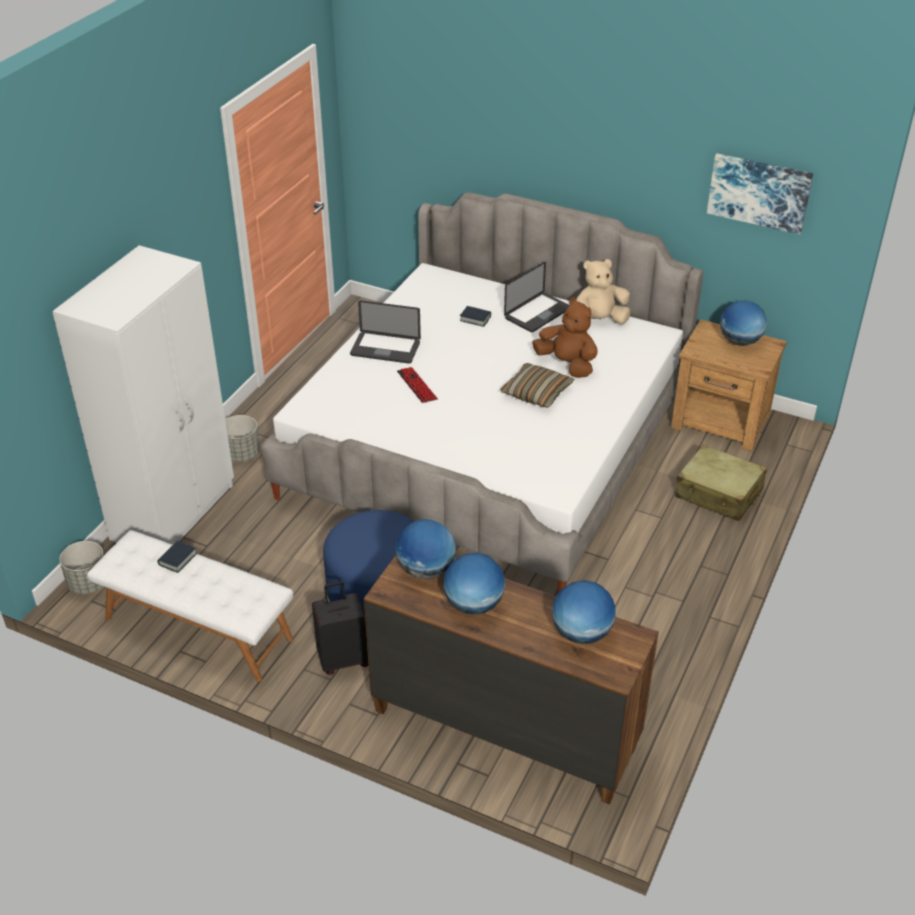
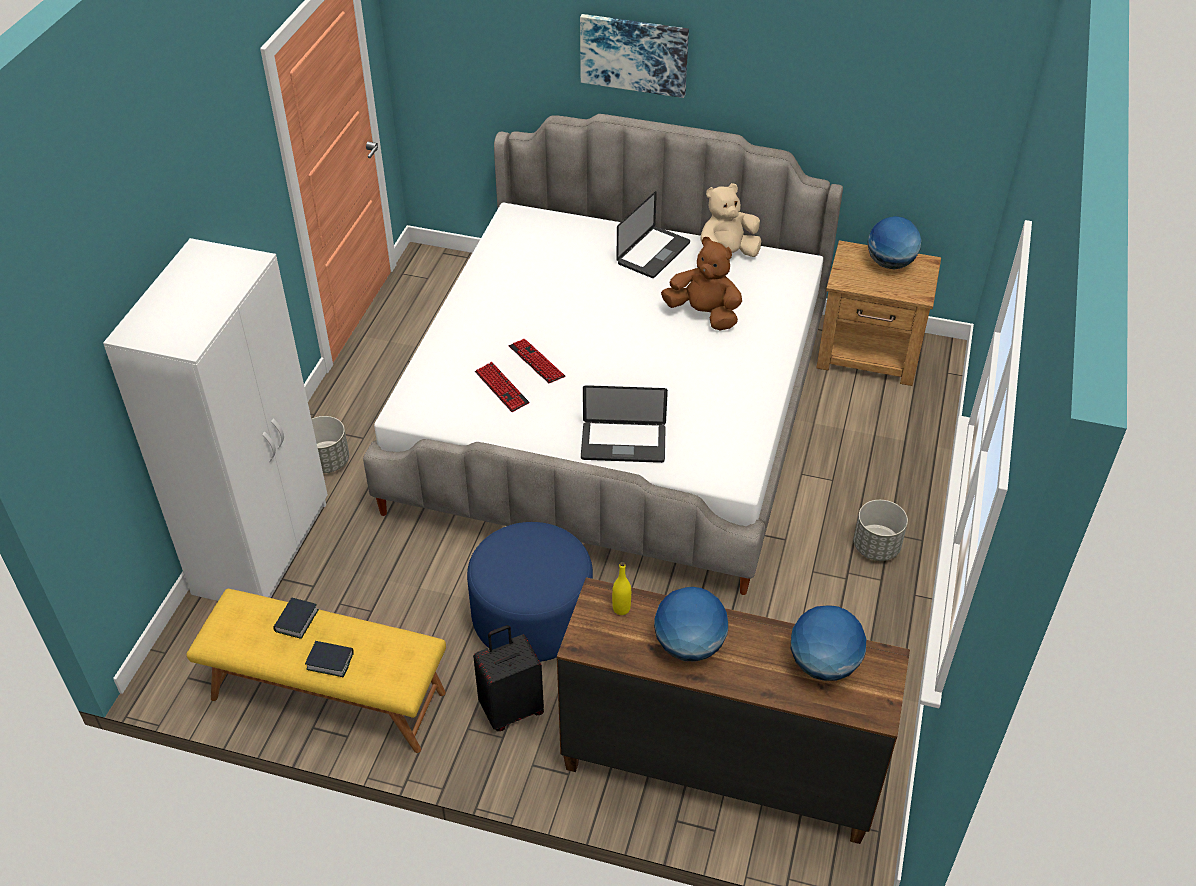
camera: 10 degrees left, 5 degrees up
grey planter [60,541,104,594] -> grey planter moved to [854,500,908,561]
white bench [87,530,293,682] -> yellow bench [187,589,446,753]
laptop [350,300,421,364] -> laptop moved to [581,385,668,463]
globe [396,519,456,579] -> yellow bottle [612,562,631,615]
book [460,306,491,327] -> book moved to [305,641,354,677]
pillow [500,363,574,408] -> none
beige suitcase [675,445,767,521] -> none
picture [707,153,813,234] -> picture moved to [580,14,689,98]
none -> keyboard [475,362,529,412]

